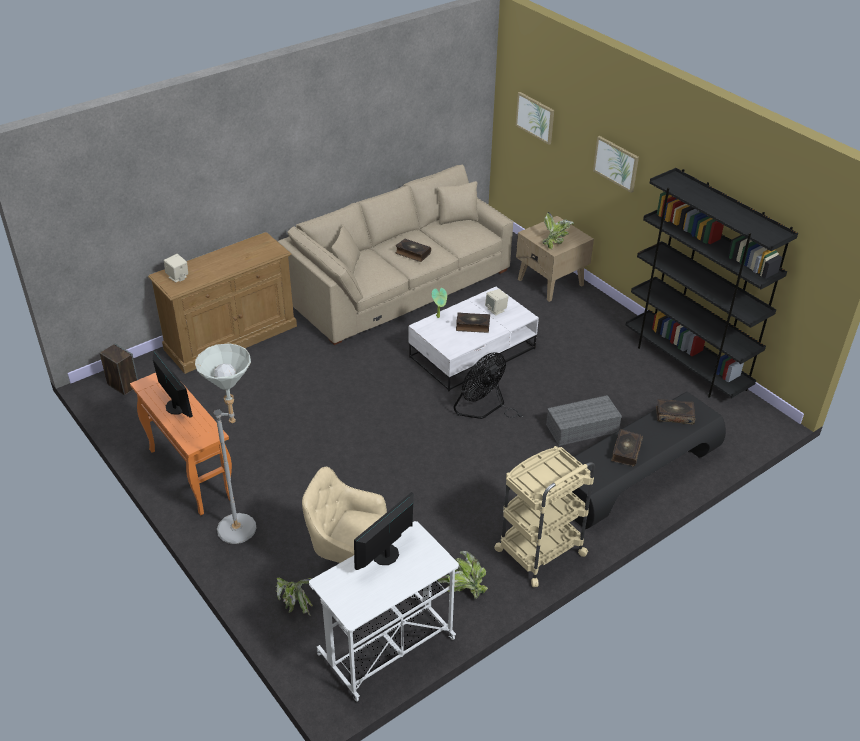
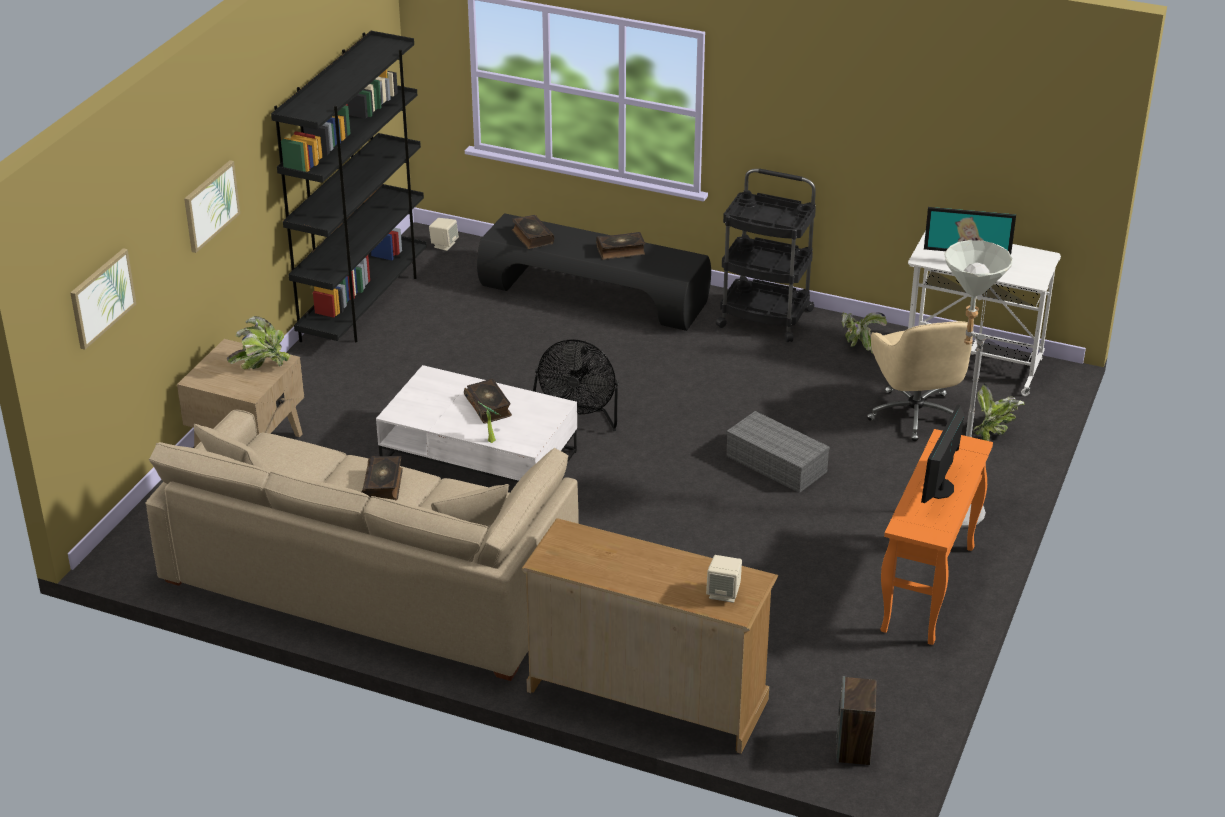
camera: 120 degrees left, 5 degrees down
beige speaker [485,289,508,316] -> beige speaker moved to [429,218,459,251]
beige cart [494,446,595,587] -> black cart [716,169,816,342]
grey storage box [546,395,622,446] -> grey storage box moved to [726,411,830,493]

